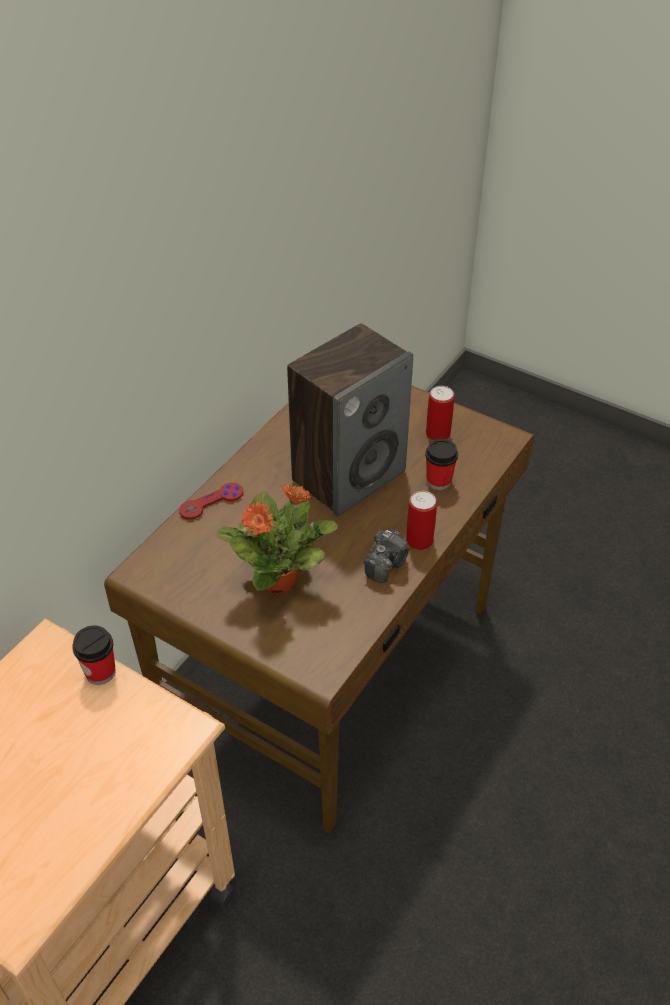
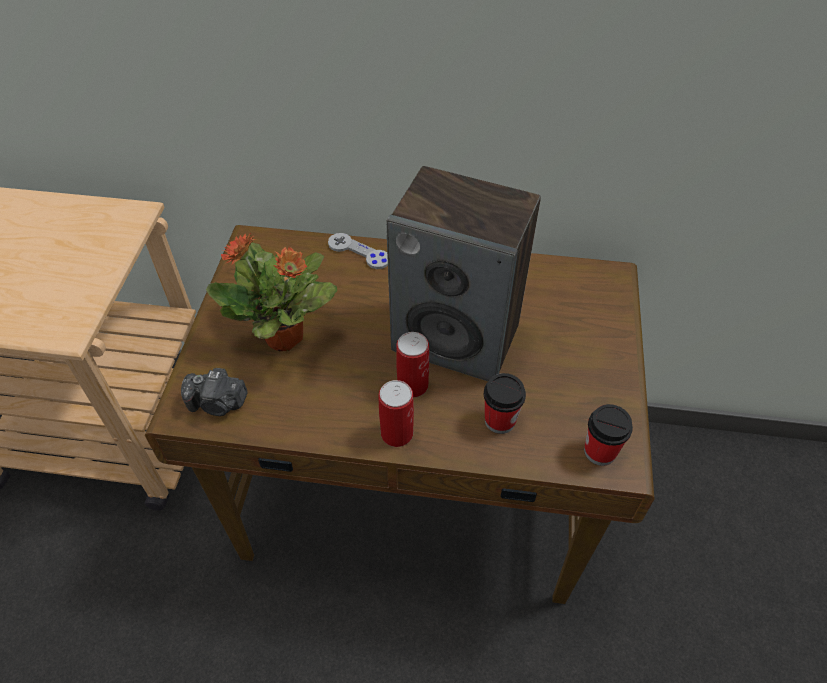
camera: 65 degrees right, 5 degrees up
cup [72,625,116,685] -> cup moved to [584,404,633,466]
red game controller [179,483,243,520] -> grey game controller [328,233,388,269]
camera [364,529,409,583] -> camera moved to [181,368,248,416]
can [426,386,454,440] -> can moved to [396,332,429,398]

